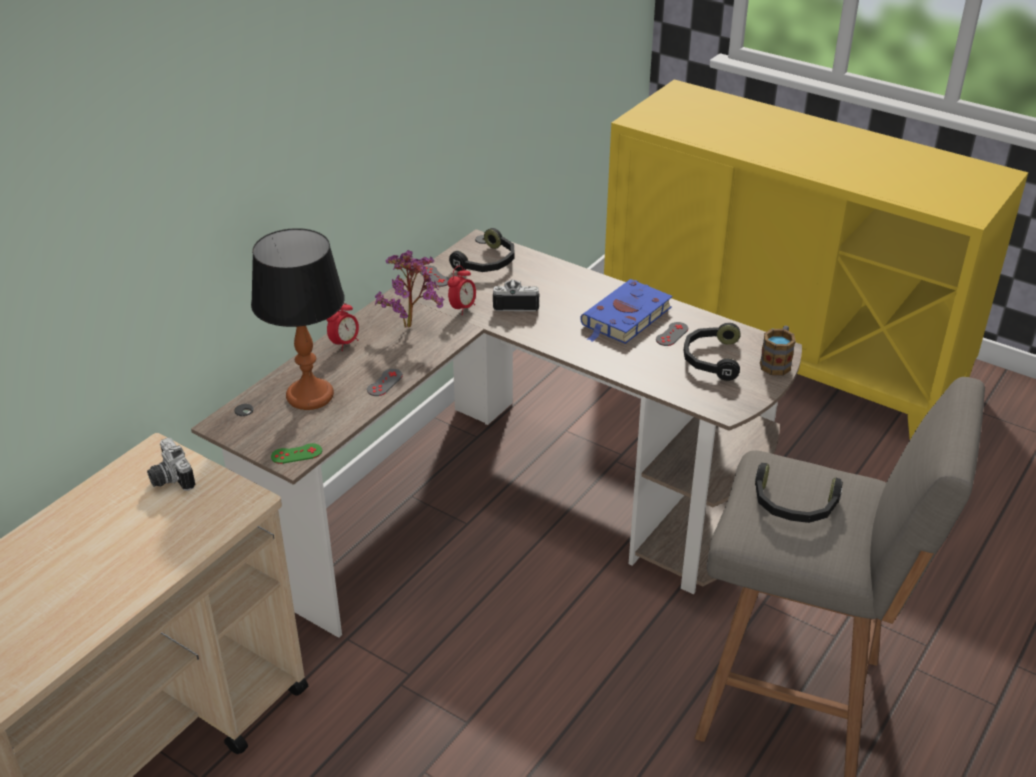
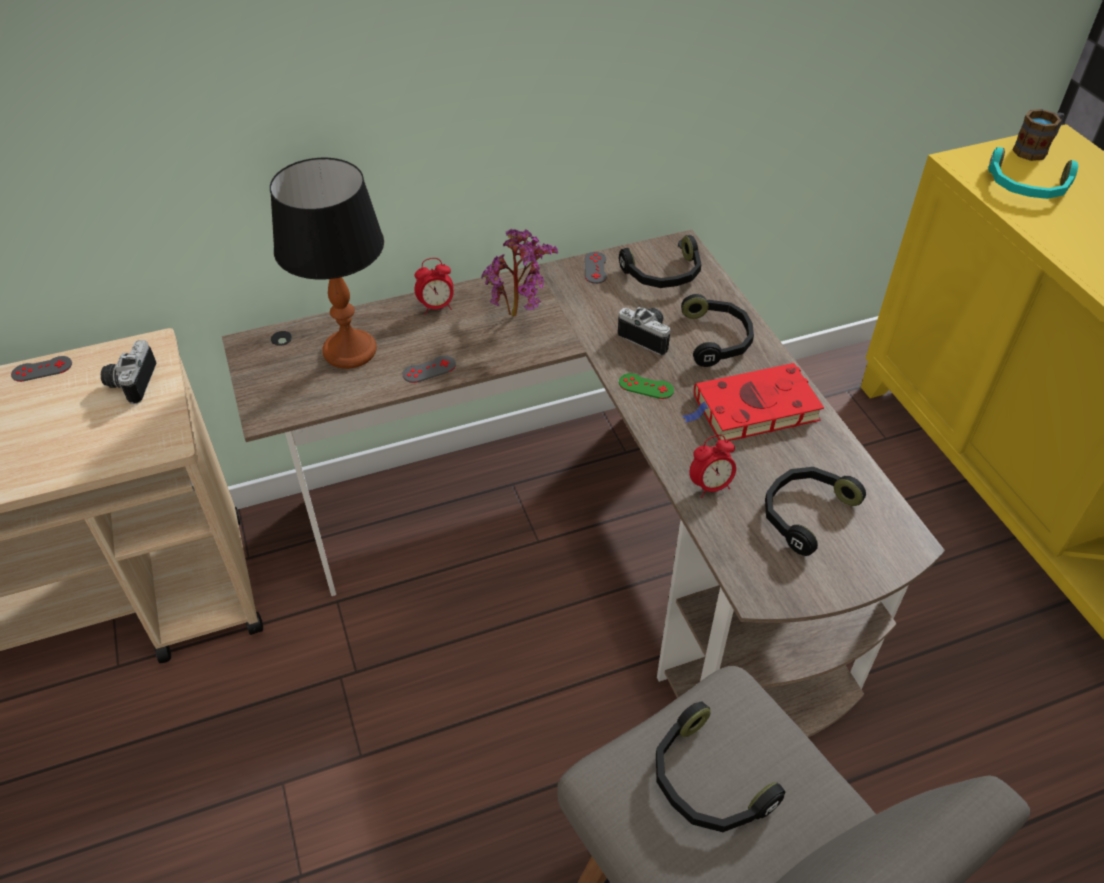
camera: 35 degrees right, 10 degrees up
green game controller [271,443,322,464] -> green game controller moved to [619,373,674,399]
alarm clock [448,266,476,315] -> alarm clock moved to [689,435,736,498]
blue book [580,279,673,344] -> red book [682,363,824,441]
grey game controller [656,322,688,346] -> grey game controller moved to [11,356,72,382]
mug [760,326,796,375] -> mug moved to [1012,109,1065,161]
none -> black headphones [681,294,754,367]
none -> turquoise headphones [988,147,1078,199]

